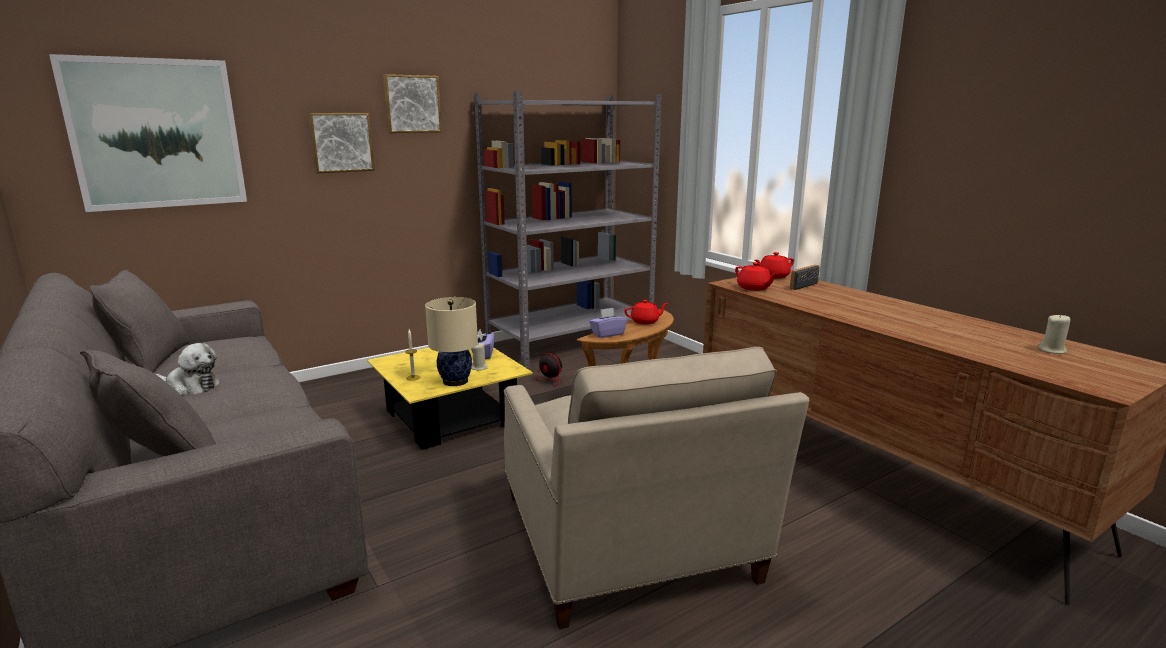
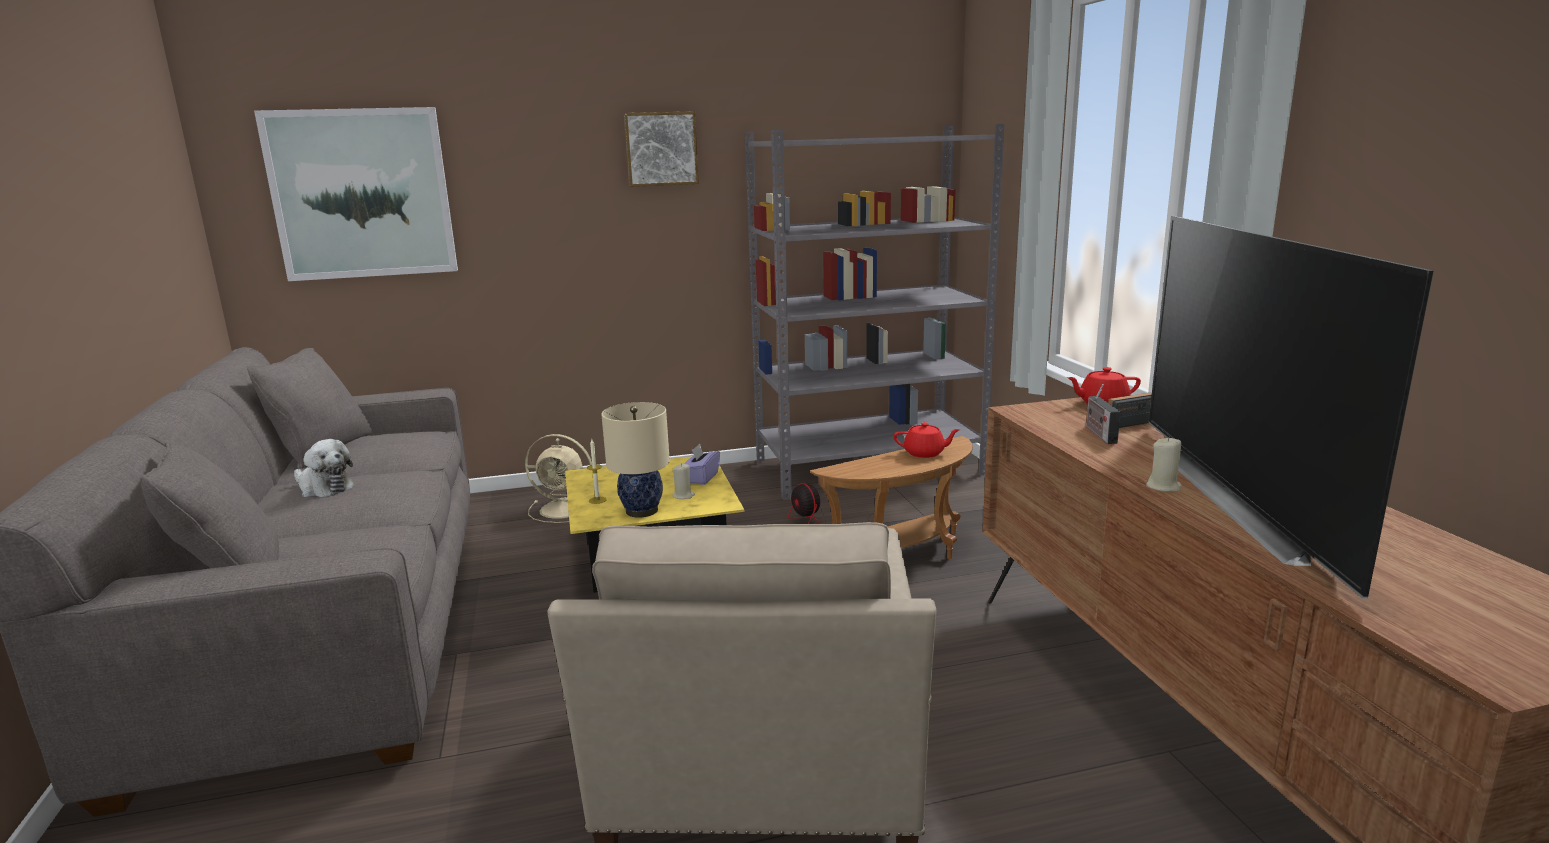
camera: 20 degrees right, 0 degrees up
picture [308,113,375,173] -> none
purple tissue box [589,308,627,338] -> none
red teapot [735,262,779,291] -> none
beige candle [1038,314,1071,354] -> beige candle moved to [1146,436,1182,492]
none -> beige fan [525,434,592,523]
none -> radio [1086,384,1121,444]
none -> television [1149,216,1434,599]

